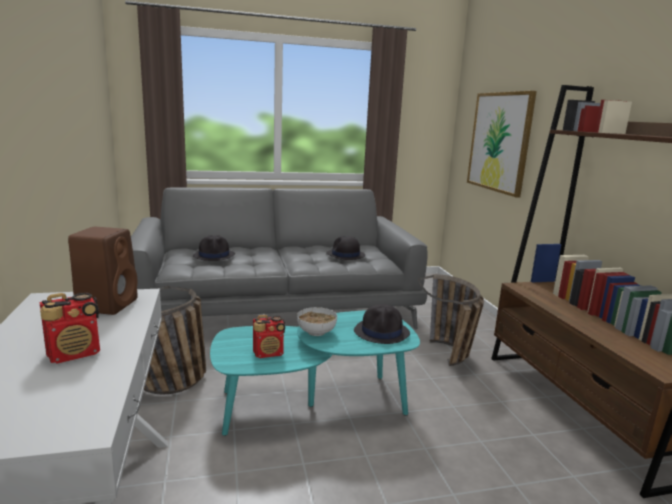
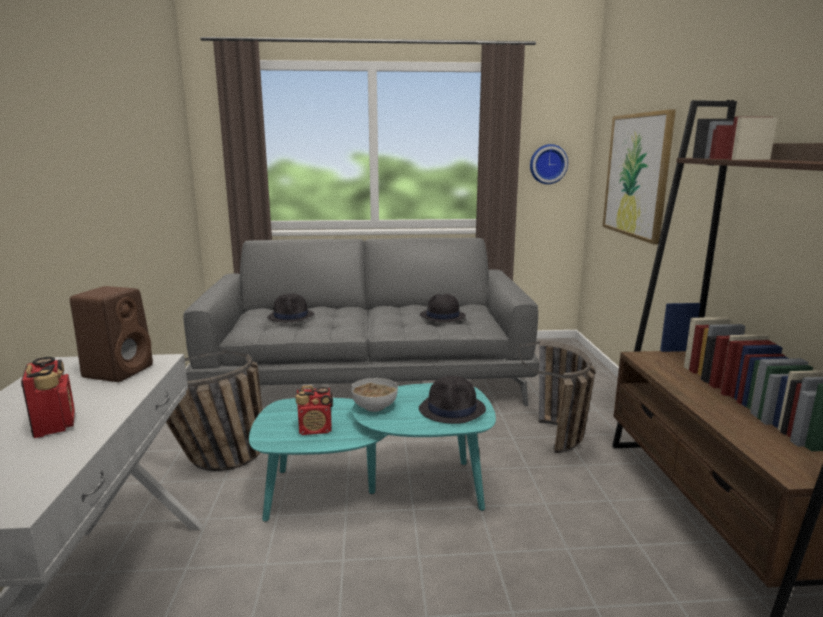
camera: 10 degrees right, 0 degrees up
radio [40,293,100,364] -> radio turned 90 degrees counterclockwise [21,357,75,438]
none -> wall clock [530,144,568,184]

